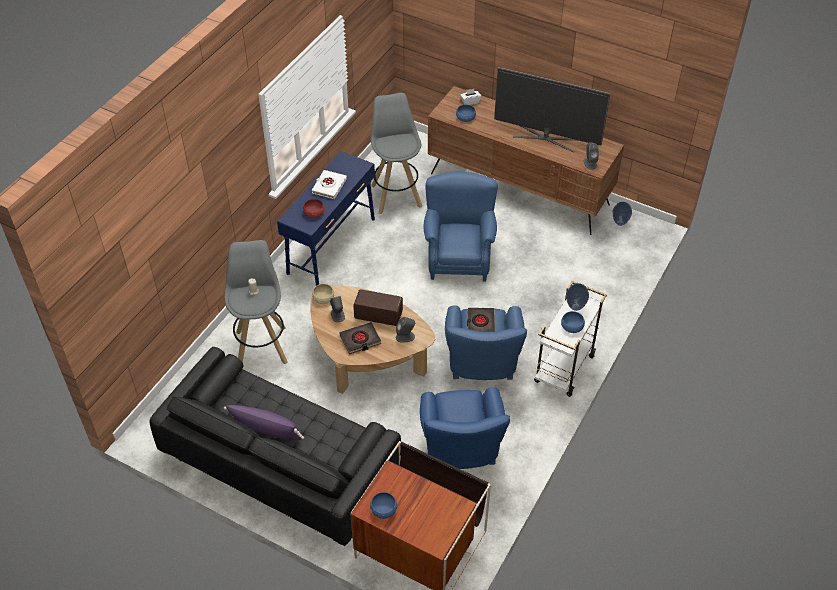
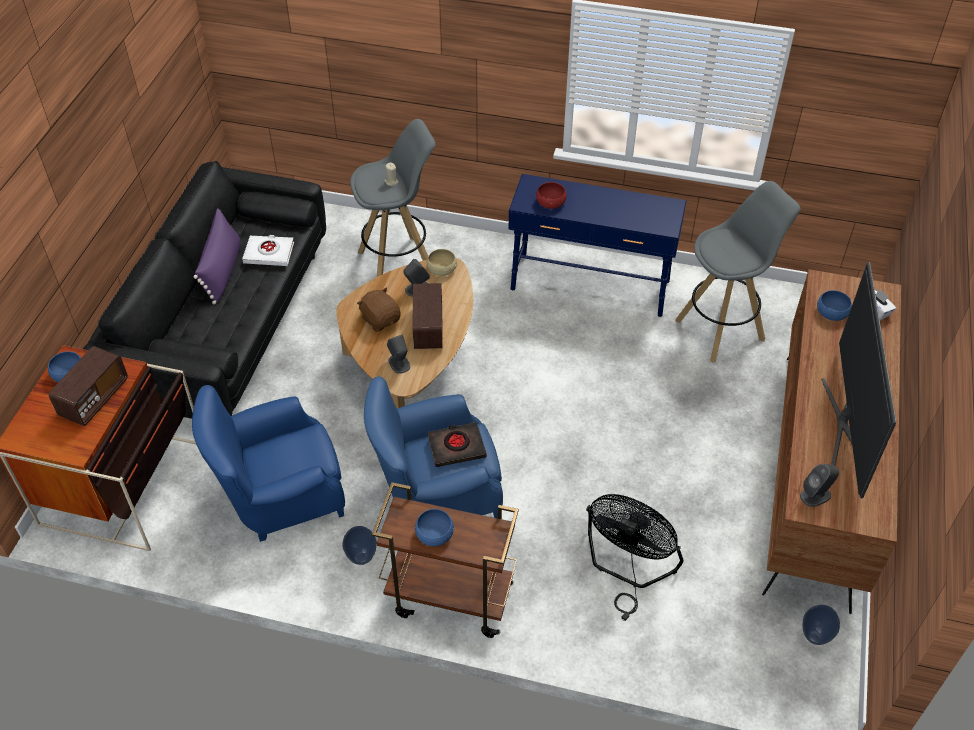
camera: 75 degrees right, 0 degrees up
white book [312,170,347,199] -> white book moved to [242,235,294,266]
black book [339,322,381,354] -> brown plush toy [357,287,401,332]
blue armchair [424,172,497,282] -> none
white cart [534,281,607,397] -> brown cart [372,482,519,638]
vase [566,283,589,311] -> vase moved to [342,526,377,565]
none -> radio [49,346,128,426]
none -> black fan [586,494,684,621]

